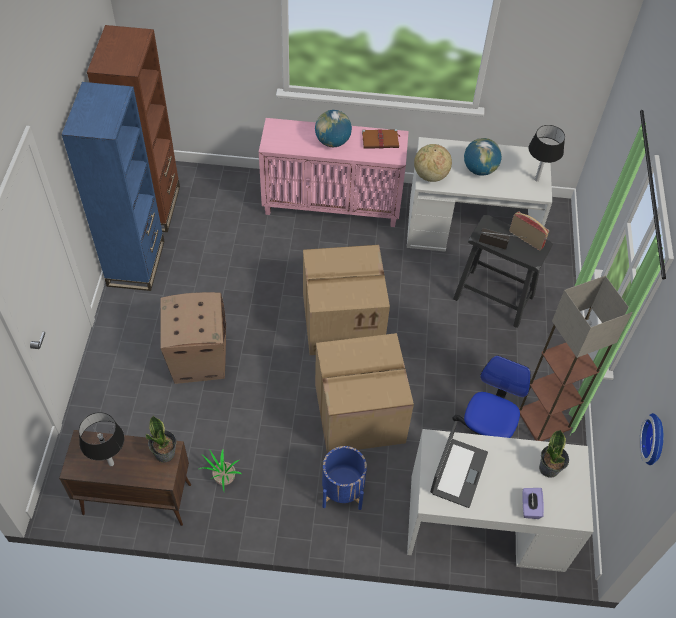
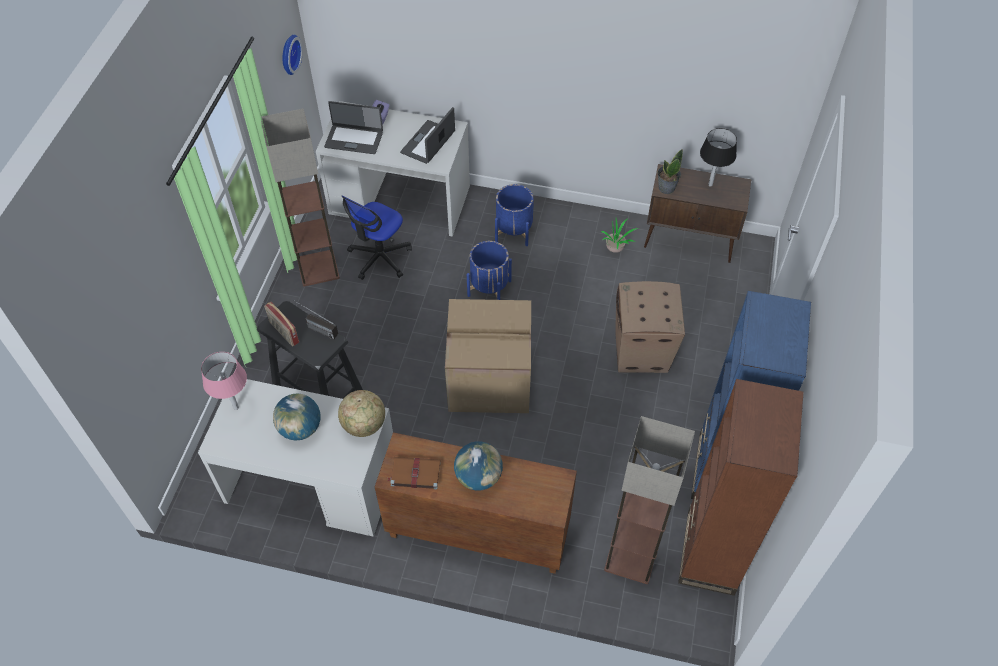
camera: 170 degrees left, 0 degrees up
pink cabinet [259,118,409,227] -> brown cabinet [375,432,577,574]
cardboard box [315,333,414,454] -> blue planter [467,241,512,300]
black table lamp [529,125,565,181] -> pink table lamp [201,352,247,410]
potted plant [539,430,569,478] -> laptop [324,101,383,154]
none -> floor lamp [604,416,695,584]

